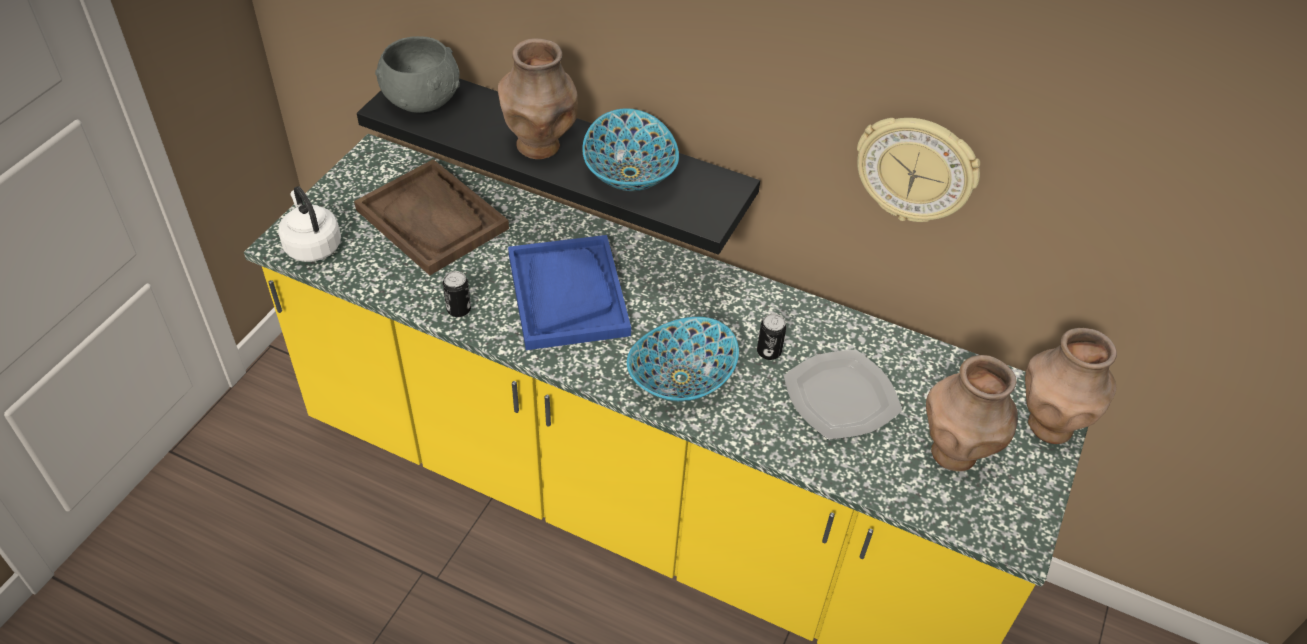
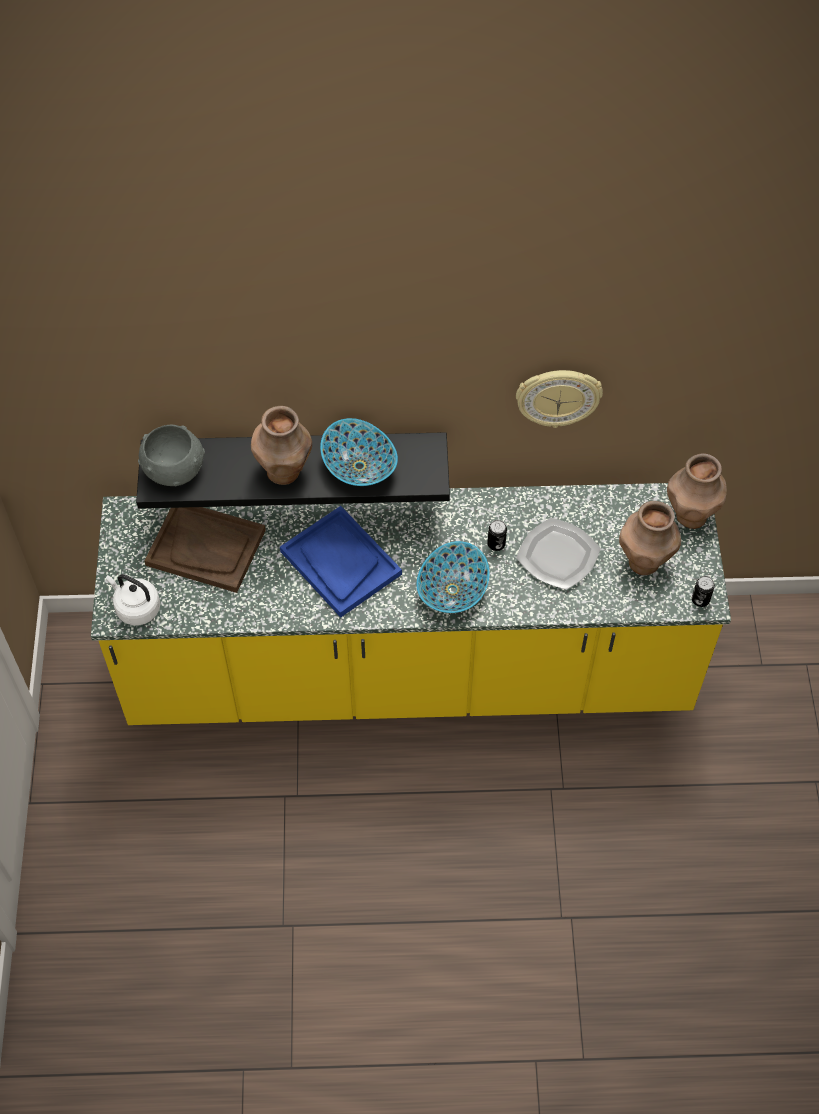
camera: 25 degrees left, 10 degrees up
can [443,271,471,317] -> can moved to [692,576,715,607]

